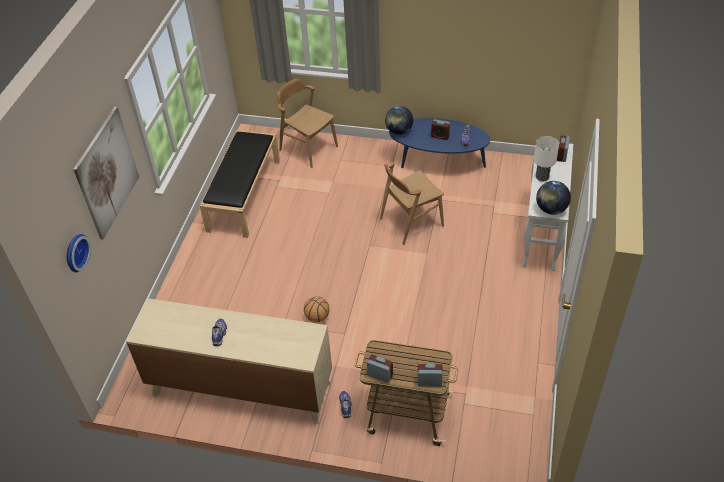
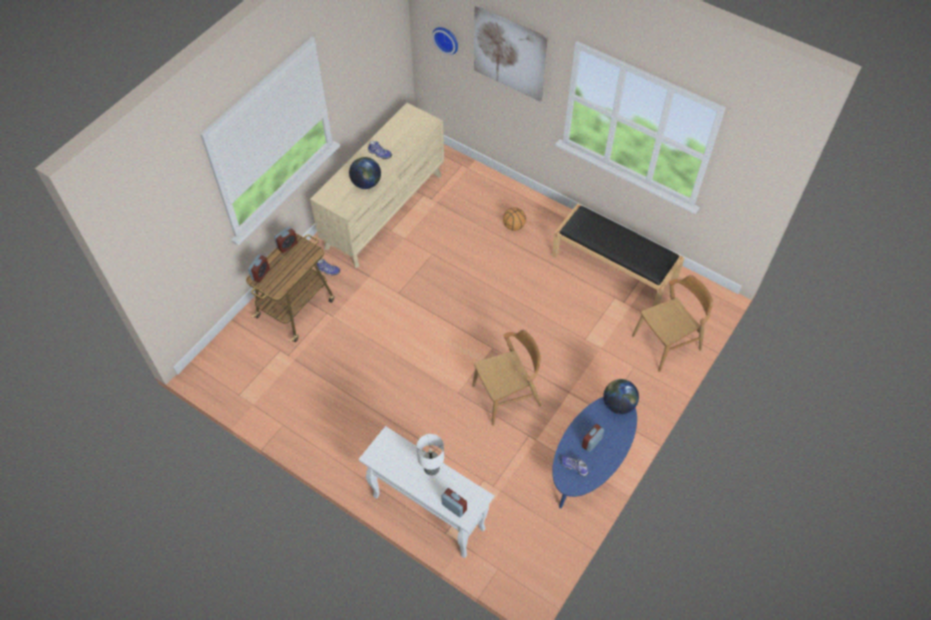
camera: 110 degrees right, 10 degrees up
basketball [304,296,330,322] -> basketball moved to [503,207,526,231]
brown chair [380,162,444,245] -> brown chair turned 75 degrees clockwise [472,330,541,426]
globe [536,181,571,215] -> globe moved to [349,157,381,189]

